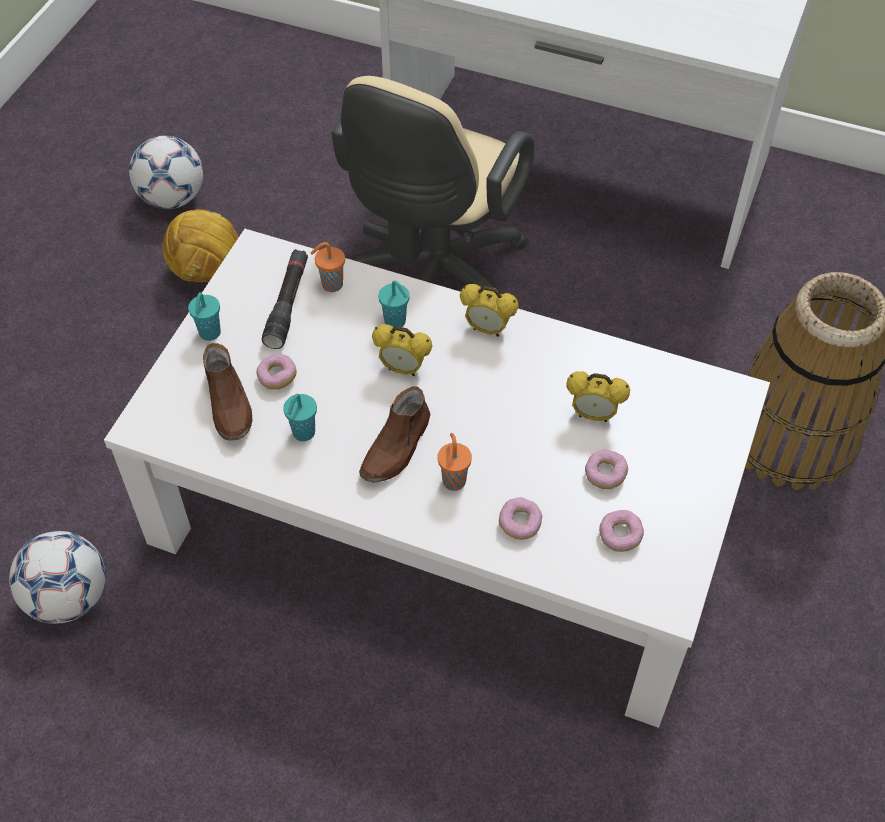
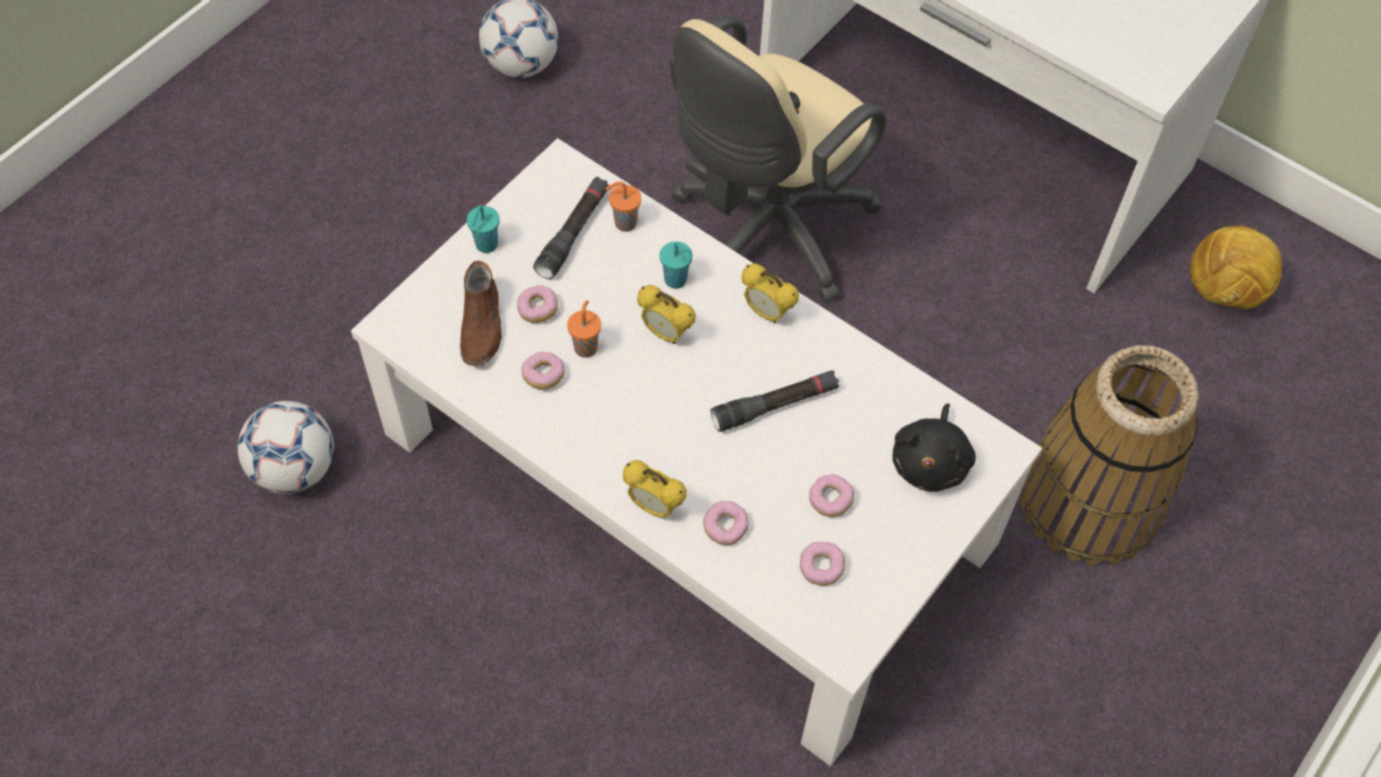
camera: 15 degrees right, 5 degrees up
football [162,209,239,282] -> football moved to [1190,225,1282,309]
turquoise cup [283,394,317,441] -> donut [522,352,565,389]
brown shoe [359,386,431,483] -> none
orange cup [437,433,472,491] -> orange cup moved to [567,300,601,358]
alarm clock [566,371,630,422] -> alarm clock moved to [623,460,686,518]
none -> black flashlight [710,370,839,432]
none -> black plush toy [892,403,976,492]

